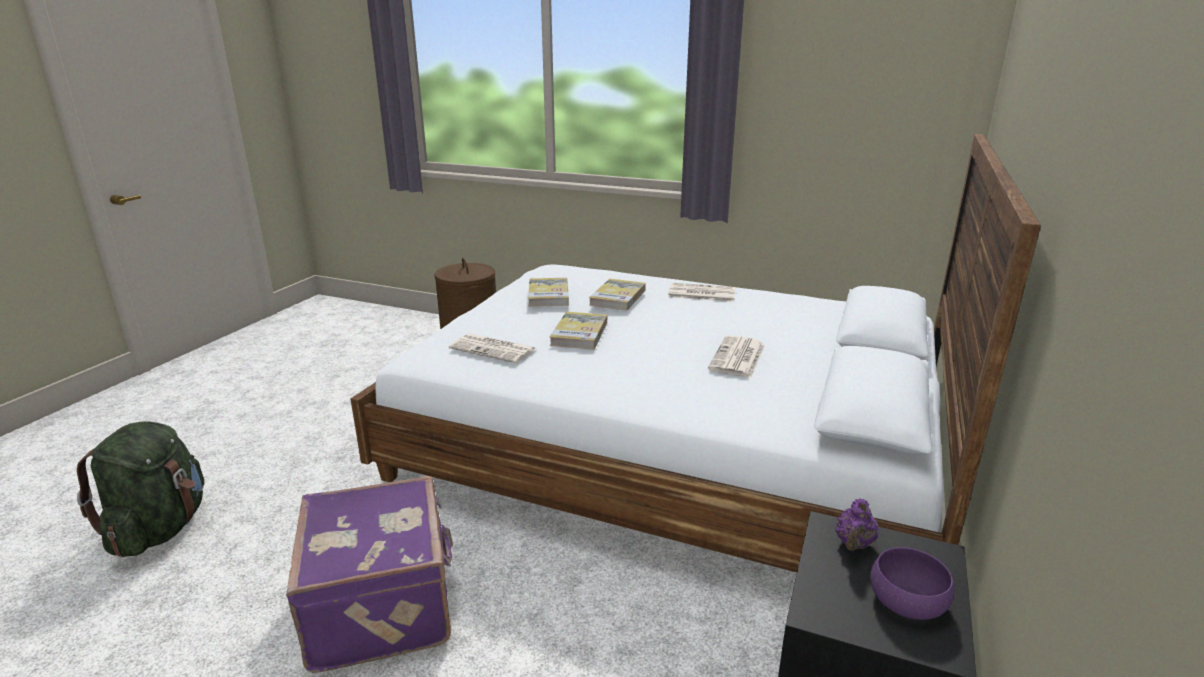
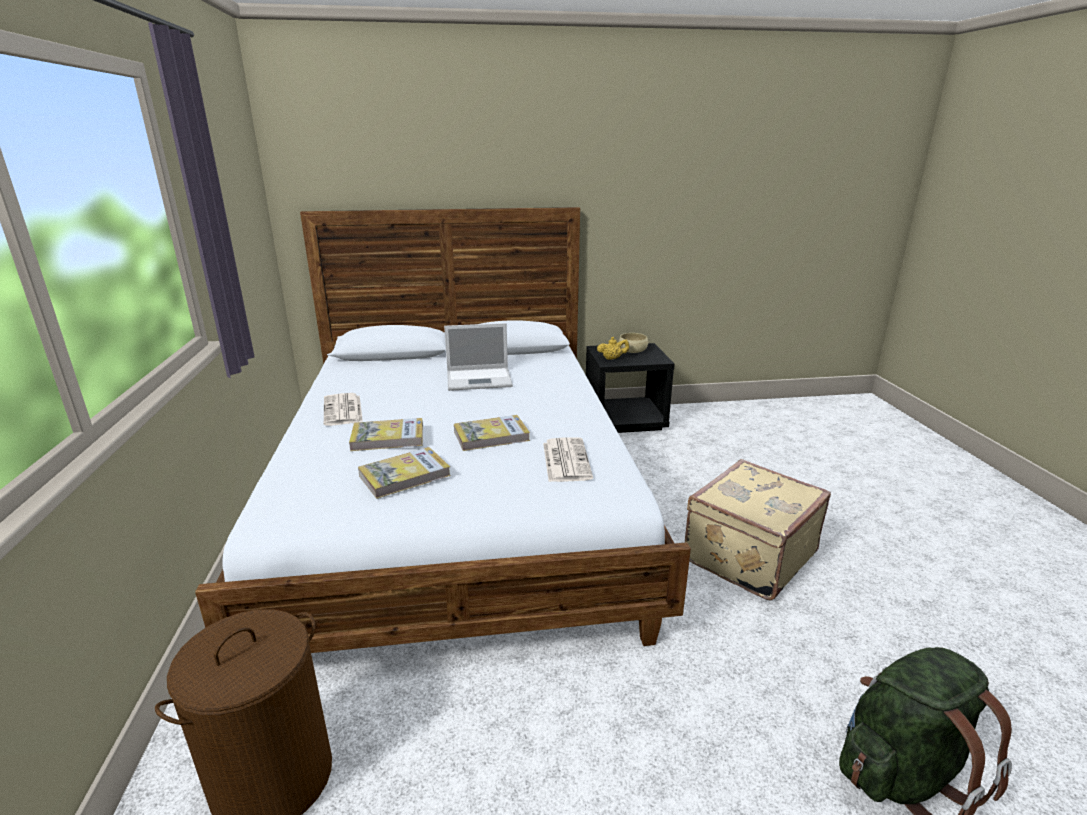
camera: 120 degrees left, 0 degrees up
purple suitcase [286,476,453,673] -> beige suitcase [685,459,831,601]
newspaper [708,335,765,378] -> laptop [444,323,513,391]
purple teapot [835,498,879,551] -> yellow teapot [597,337,629,360]
purple bowl [870,547,954,620] -> beige bowl [619,333,648,353]

